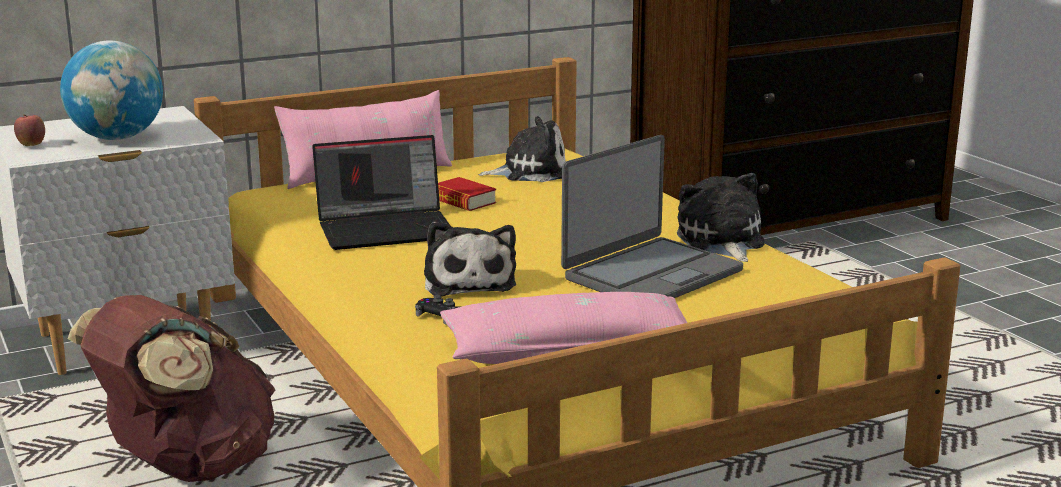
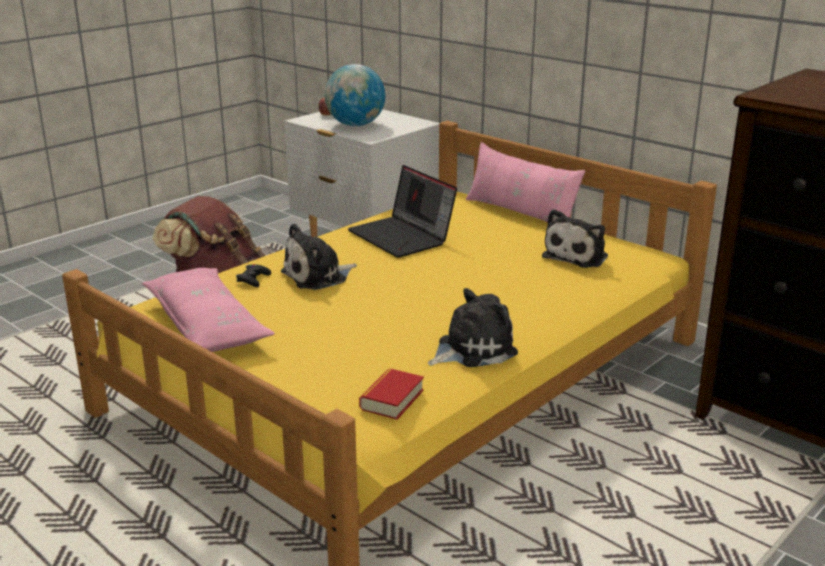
camera: 70 degrees right, 5 degrees up
book [438,177,496,211] -> book moved to [359,368,424,420]
plush toy [478,116,565,182] -> plush toy turned 60 degrees clockwise [542,209,608,268]
laptop [561,135,743,298] -> none

